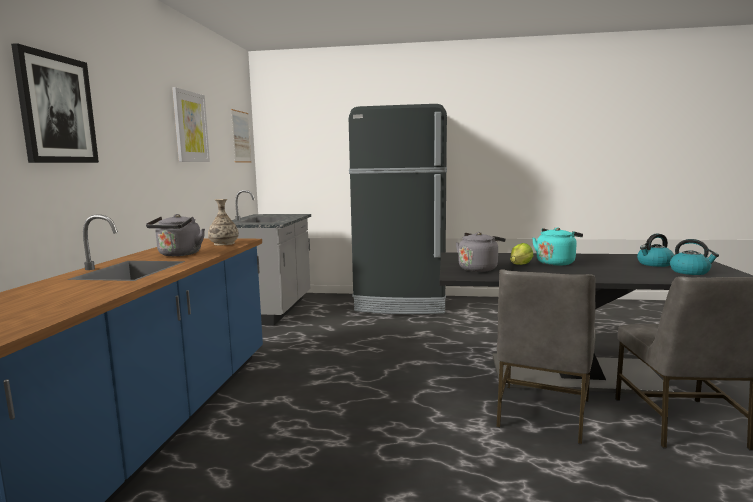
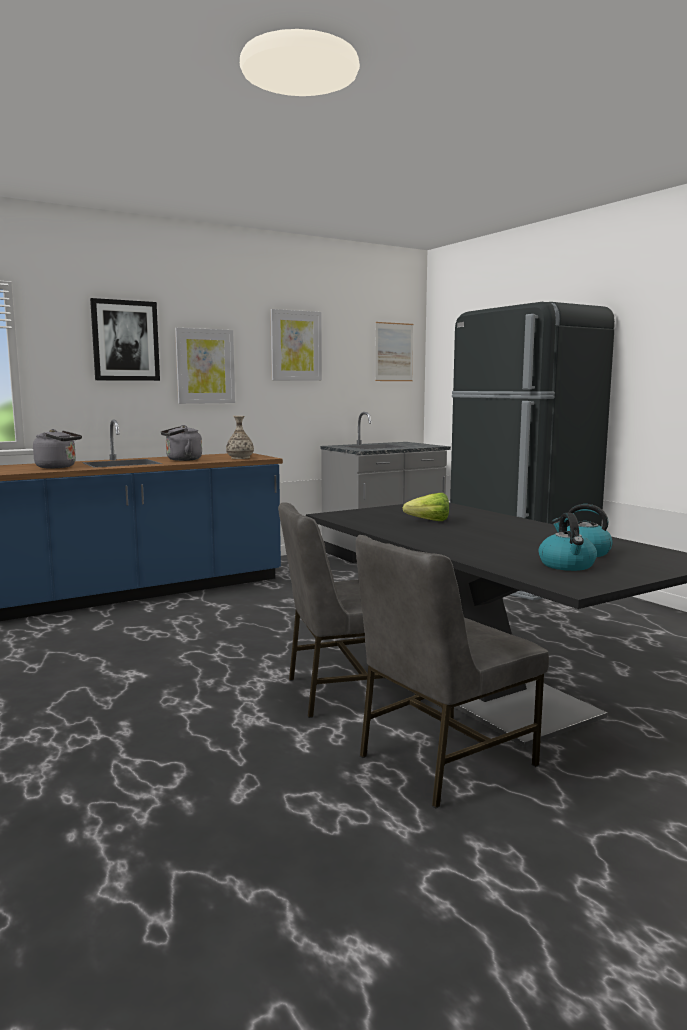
camera: 50 degrees right, 0 degrees up
grey kettle [456,232,506,272] -> grey kettle moved to [33,429,82,469]
turquoise kettle [532,227,583,266] -> none
none -> picture [175,328,235,404]

